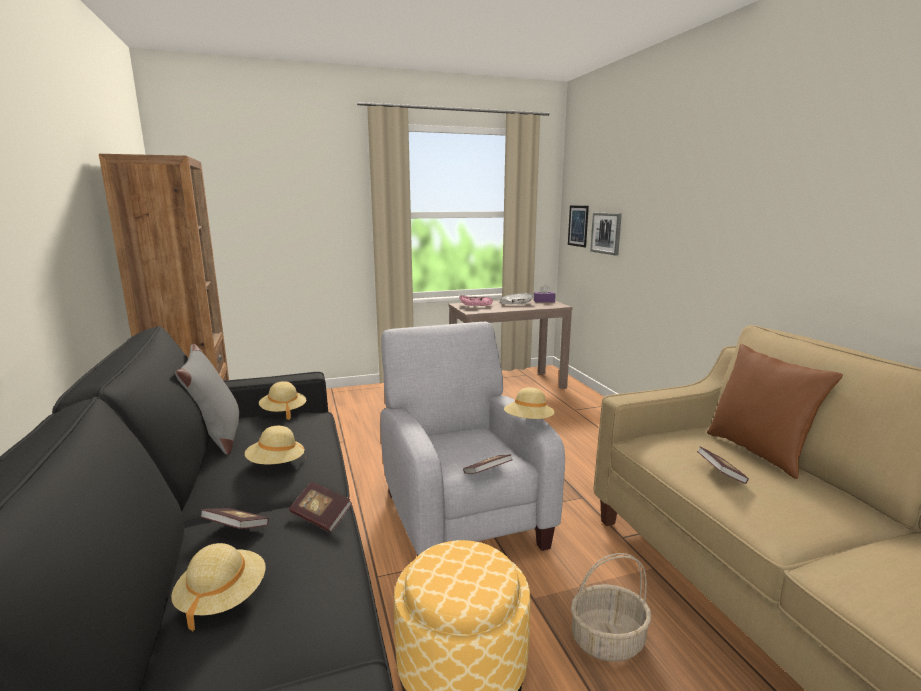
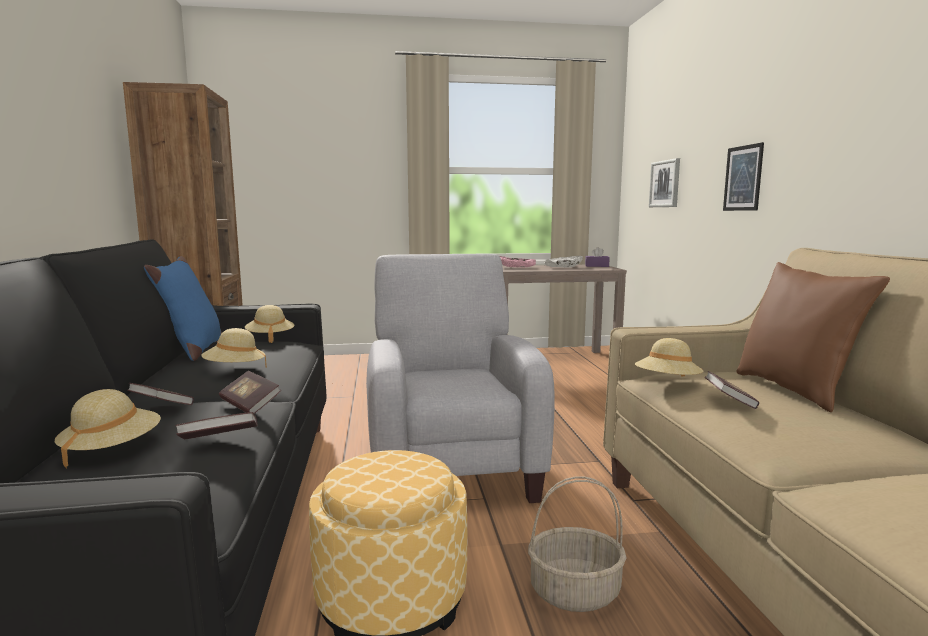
camera: 10 degrees right, 5 degrees down
grey pillow [175,344,239,455] -> blue pillow [144,256,222,361]
book [463,454,513,474] -> book moved to [175,412,258,439]
beige hat [504,387,555,419] -> beige hat moved to [635,338,703,377]
picture [568,205,589,248] -> picture moved to [723,142,764,211]

